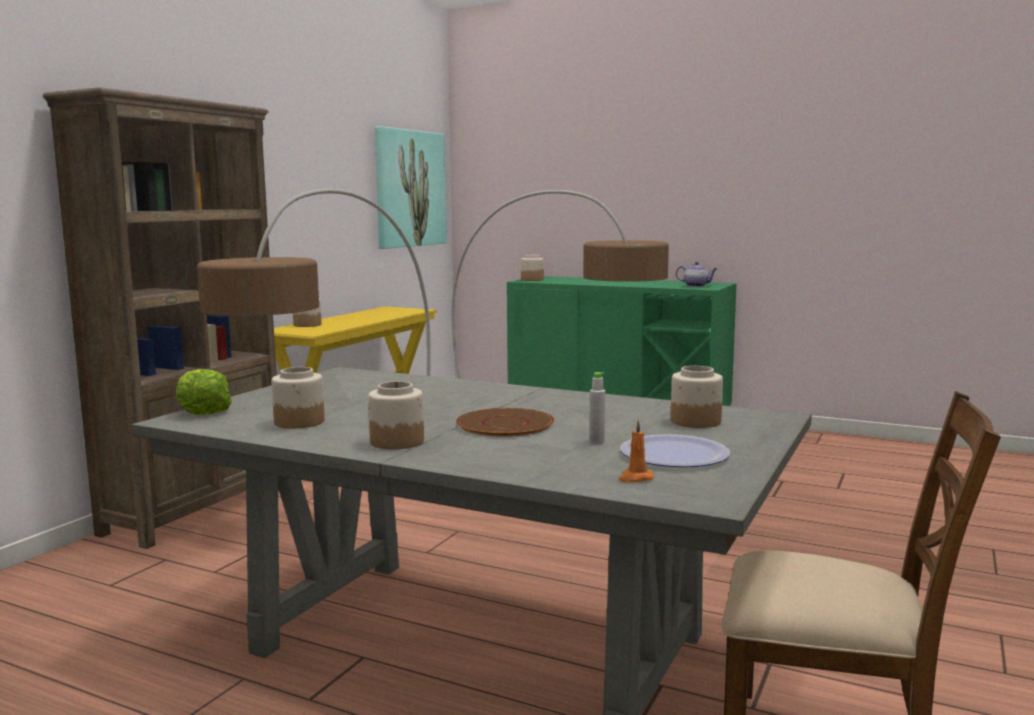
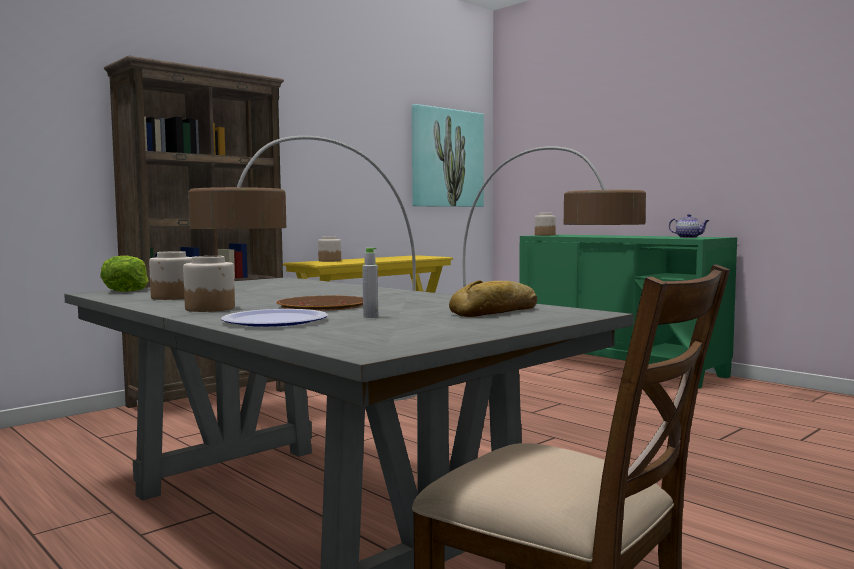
camera: 20 degrees right, 5 degrees down
orange candle [618,420,654,482] -> none
plate [620,435,731,467] -> plate moved to [221,309,328,327]
jar [671,366,723,428] -> bread [449,280,537,317]

